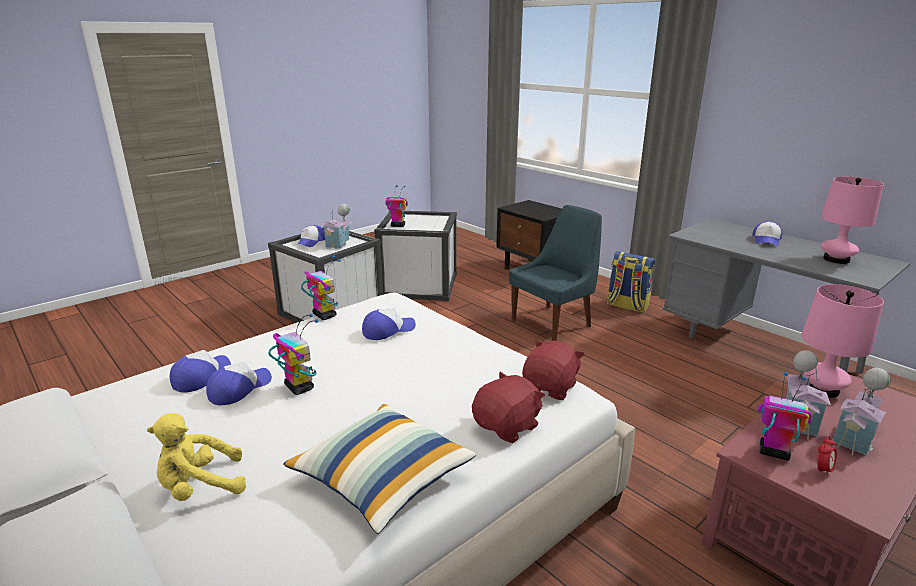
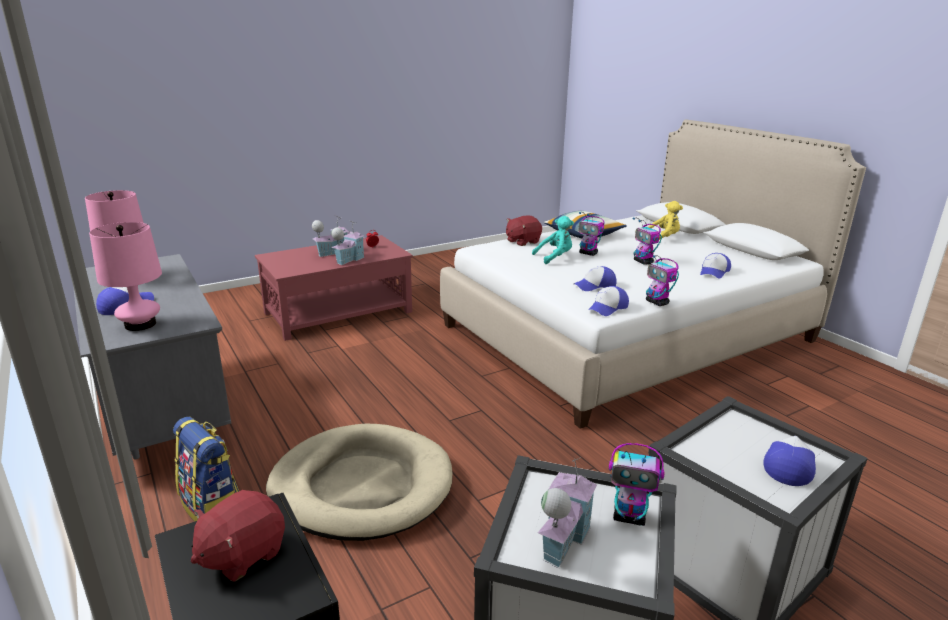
camera: 170 degrees left, 0 degrees up
cap [206,362,272,405] -> cap moved to [588,286,629,316]
toy house [323,204,351,250] -> toy house moved to [537,458,597,569]
blue chair [509,205,602,341] -> beige dog bed [266,424,453,541]
red plush toy [522,340,585,400] -> red plush toy moved to [191,490,285,582]
toy robot [758,372,812,461] -> toy robot moved to [578,212,604,256]
pink table lamp [801,284,884,398] -> pink table lamp moved to [89,222,162,331]
none -> turquoise plush toy [532,216,574,264]

